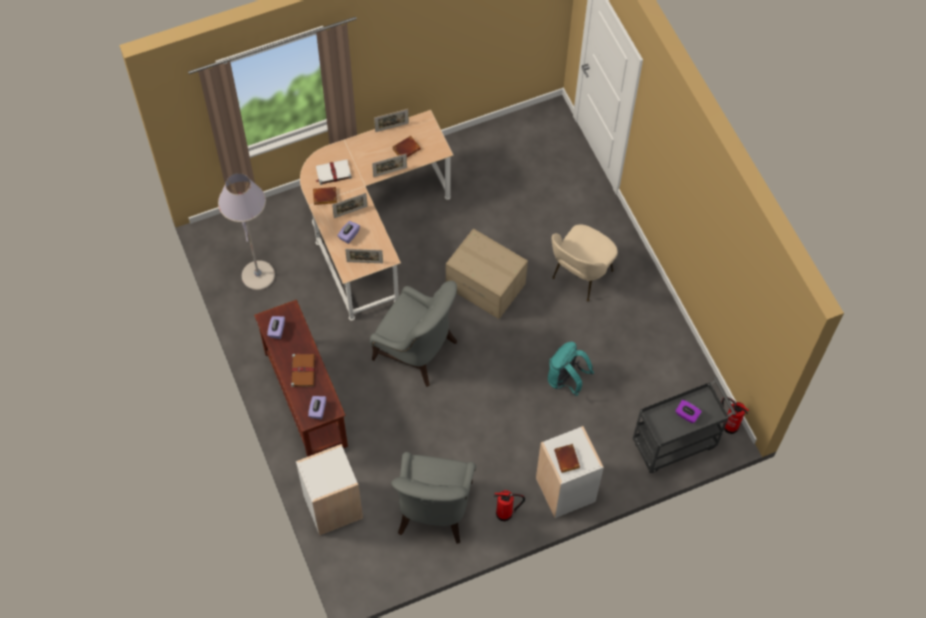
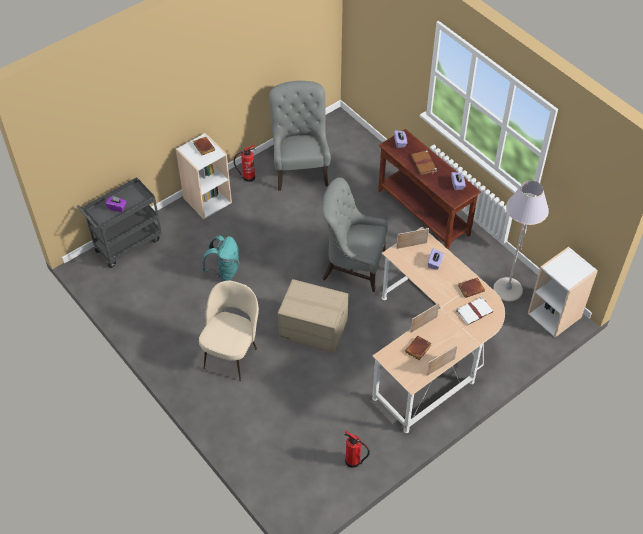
camera: 165 degrees right, 10 degrees down
bookcase [296,444,363,536] -> bookcase moved to [528,247,598,337]
picture frame [332,193,367,218] -> none
fire extinguisher [722,397,749,434] -> fire extinguisher moved to [344,431,370,468]

